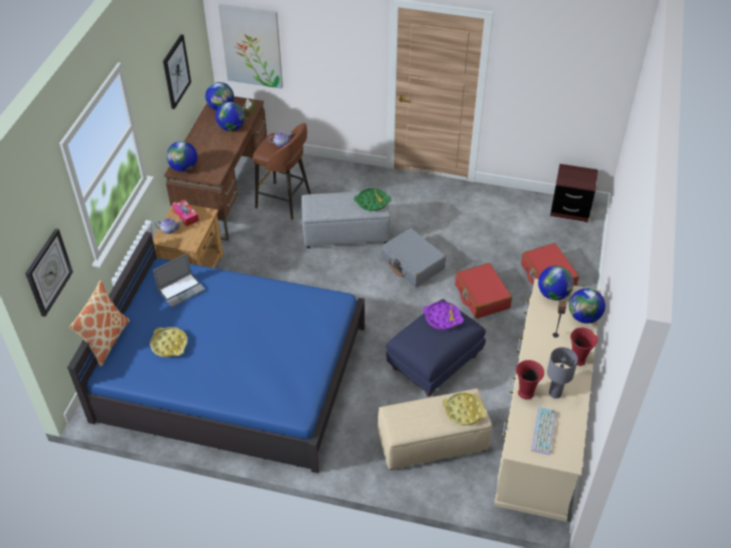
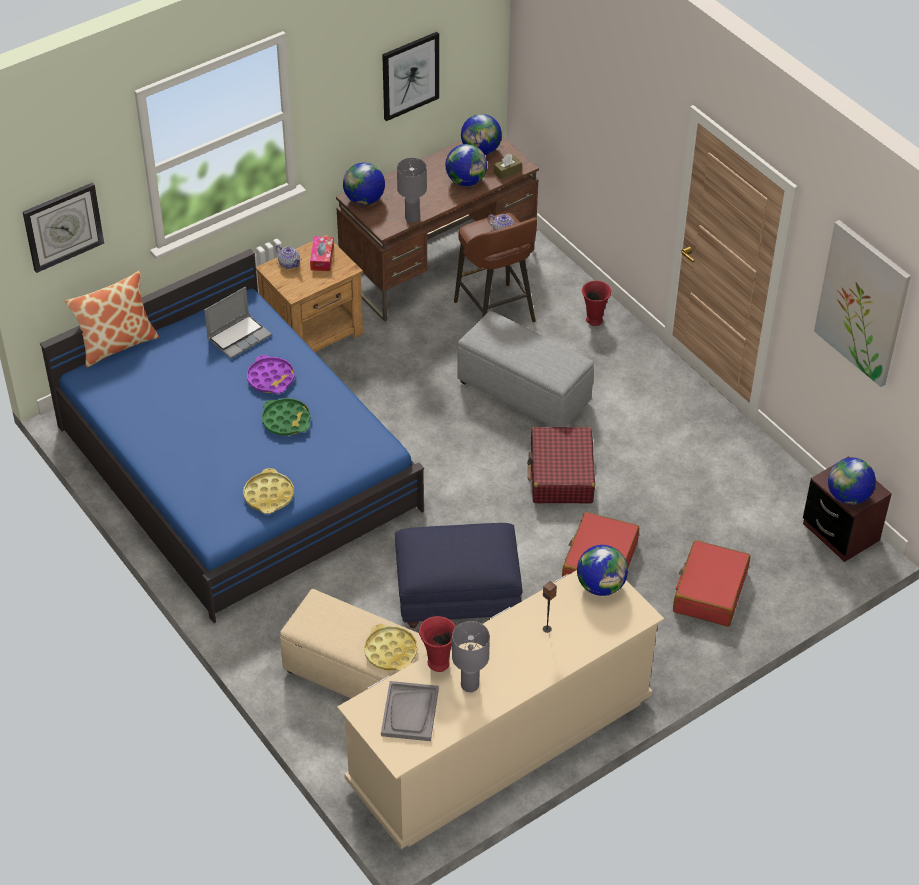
camera: 40 degrees right, 0 degrees up
yellow tray [150,327,188,357] -> yellow tray moved to [243,468,294,514]
laptop [153,253,205,307] -> laptop turned 45 degrees counterclockwise [204,287,272,359]
picture [218,4,283,89] -> picture moved to [814,220,911,387]
green tray [354,188,391,211] -> green tray moved to [262,398,311,436]
grey suitcase [381,228,446,287] -> red suitcase [527,427,595,504]
purple tray [423,301,463,330] -> purple tray moved to [247,355,295,394]
keyboard [531,407,557,455] -> grey tray [381,681,439,741]
globe [569,288,605,324] -> globe moved to [828,458,876,505]
red vase [570,328,598,366] -> red vase moved to [582,281,611,326]
none -> grey table lamp [397,158,427,223]

